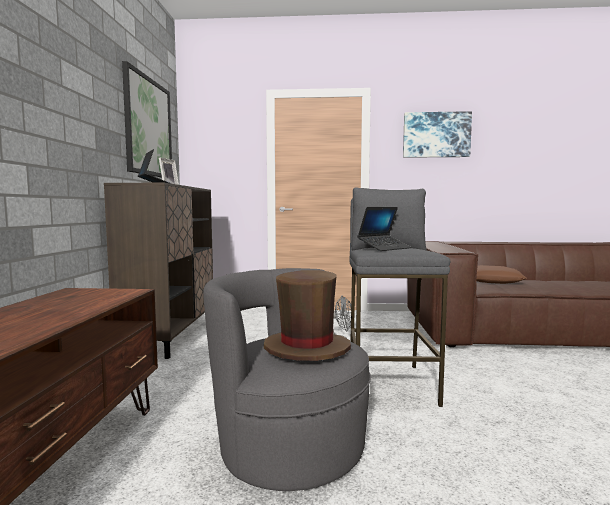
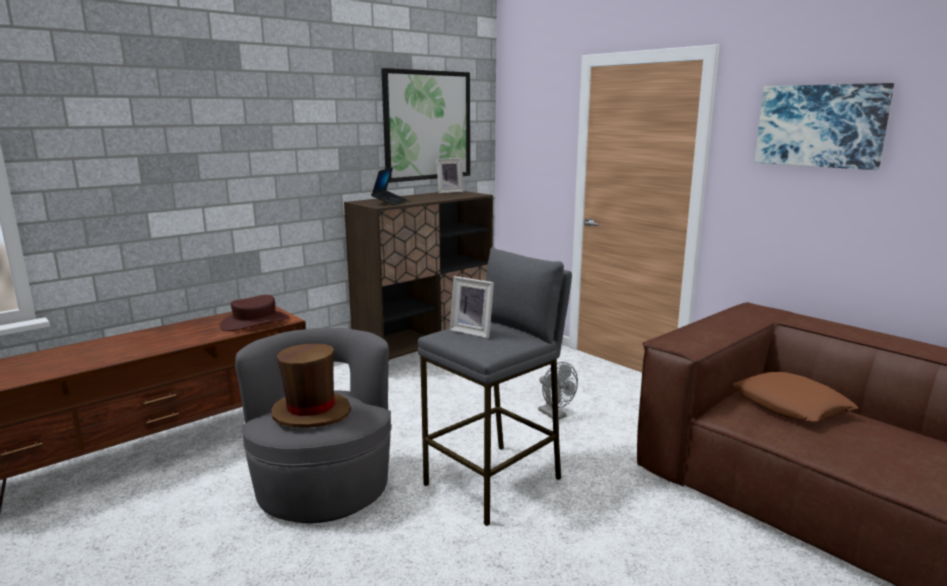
camera: 45 degrees right, 10 degrees up
laptop [357,207,411,251] -> picture frame [450,276,494,338]
none -> brown hat [220,295,289,331]

